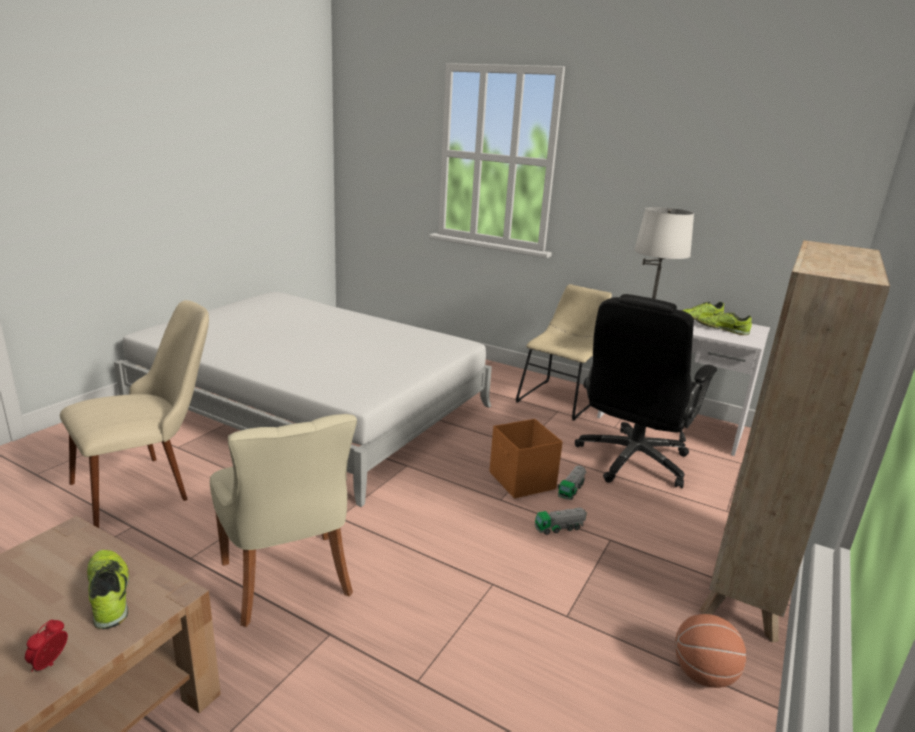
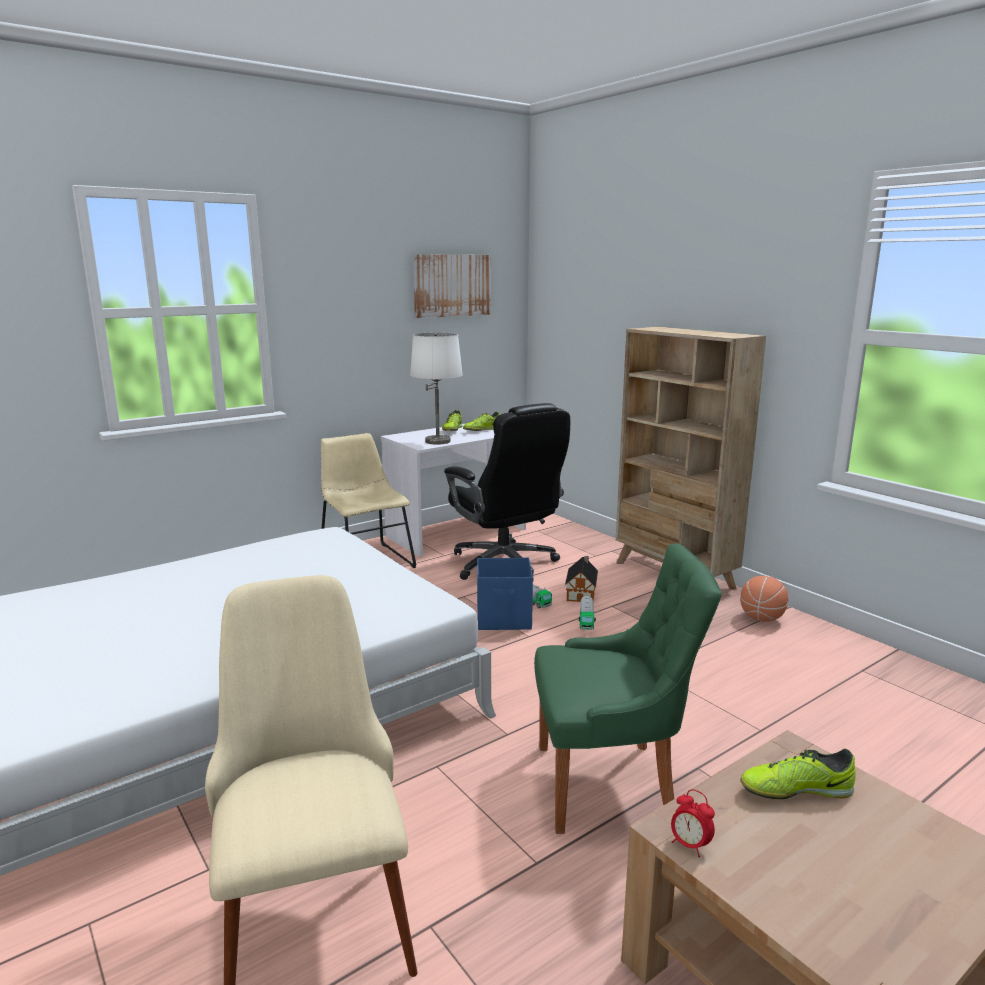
camera: 65 degrees left, 5 degrees down
alarm clock [25,619,68,672] -> alarm clock moved to [671,789,715,857]
beige chair [210,414,357,627] -> green chair [534,543,722,834]
orange storage box [489,419,563,498] -> blue storage box [477,558,533,630]
none -> picture [413,254,491,318]
none -> toy house [565,556,598,602]

